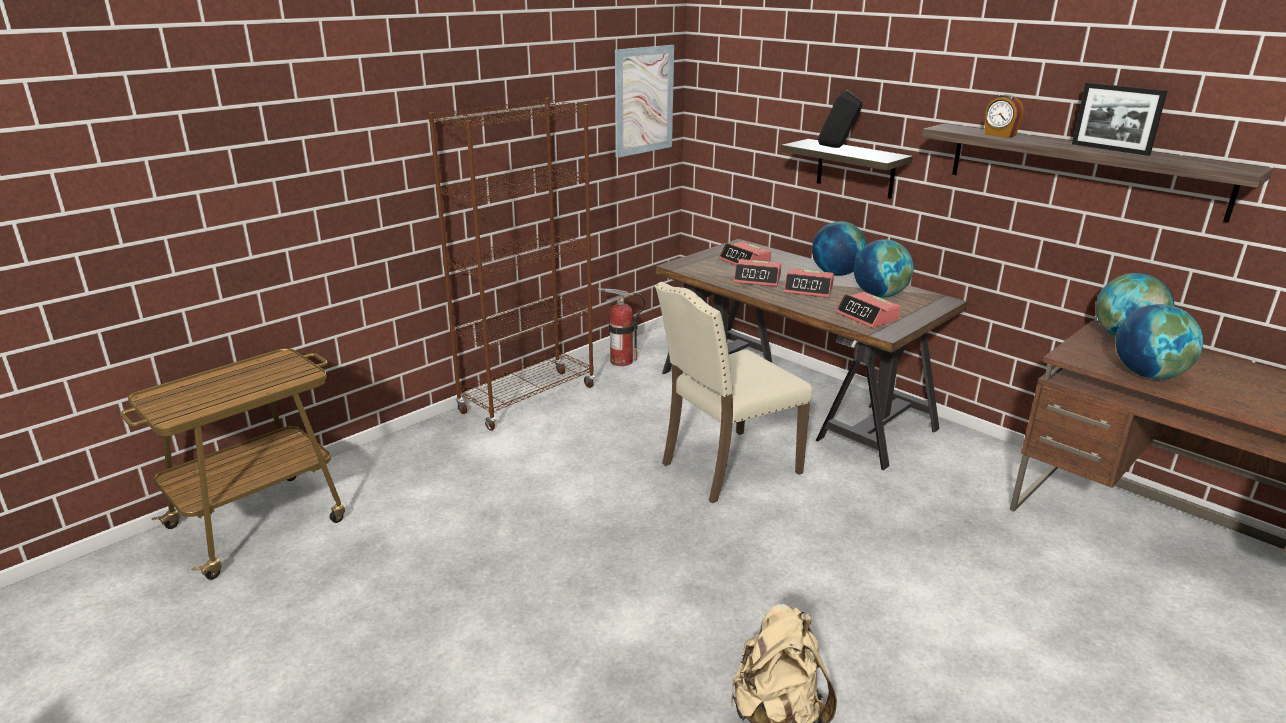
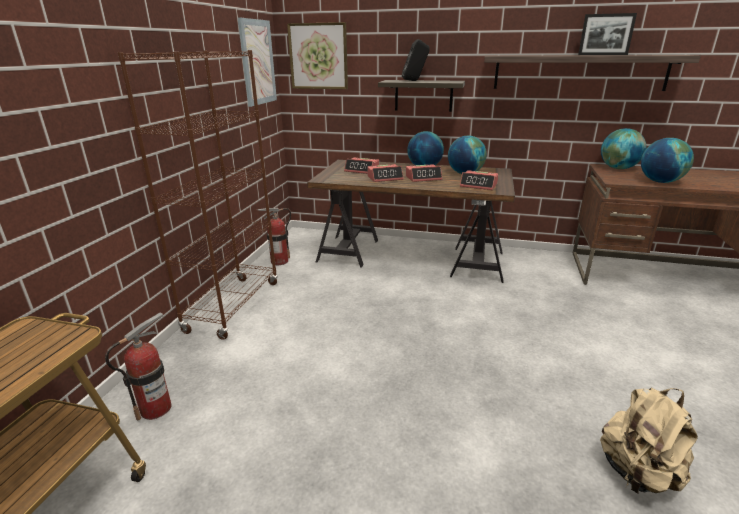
camera: 30 degrees left, 0 degrees up
beige chair [655,282,813,503] -> none
alarm clock [985,94,1024,138] -> none
none -> fire extinguisher [105,313,172,420]
none -> picture [287,22,348,89]

